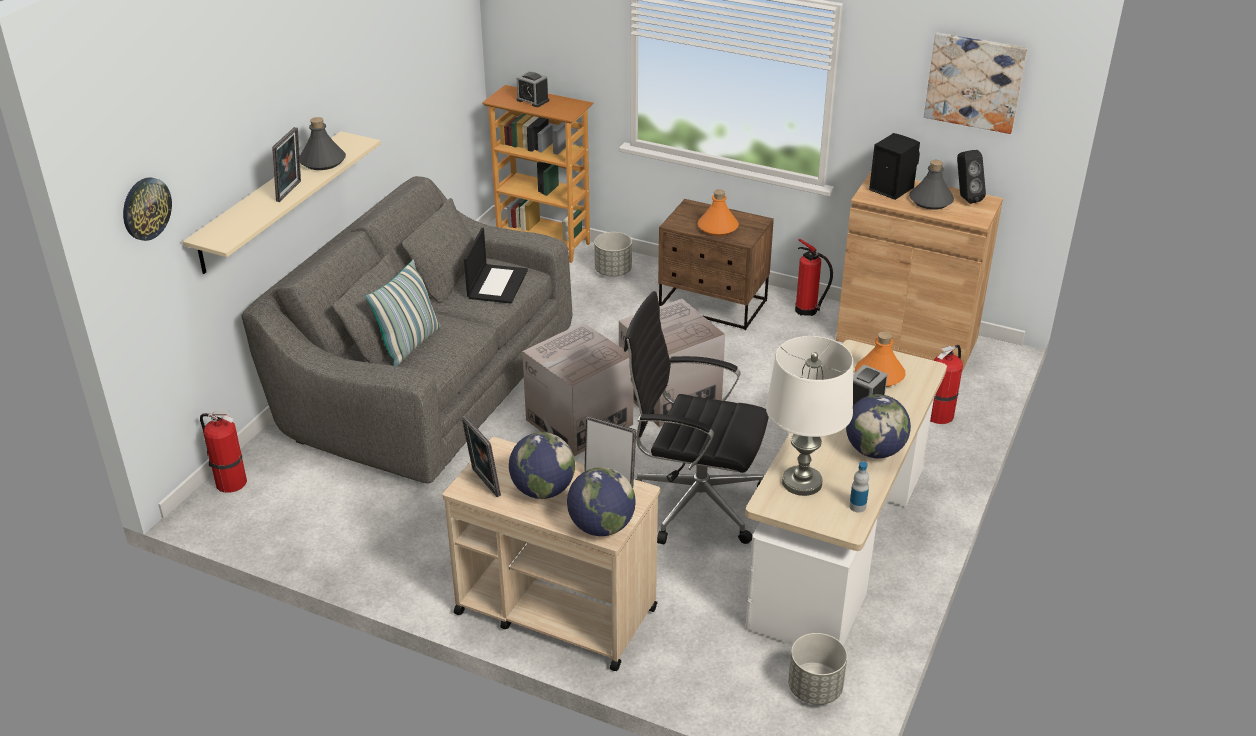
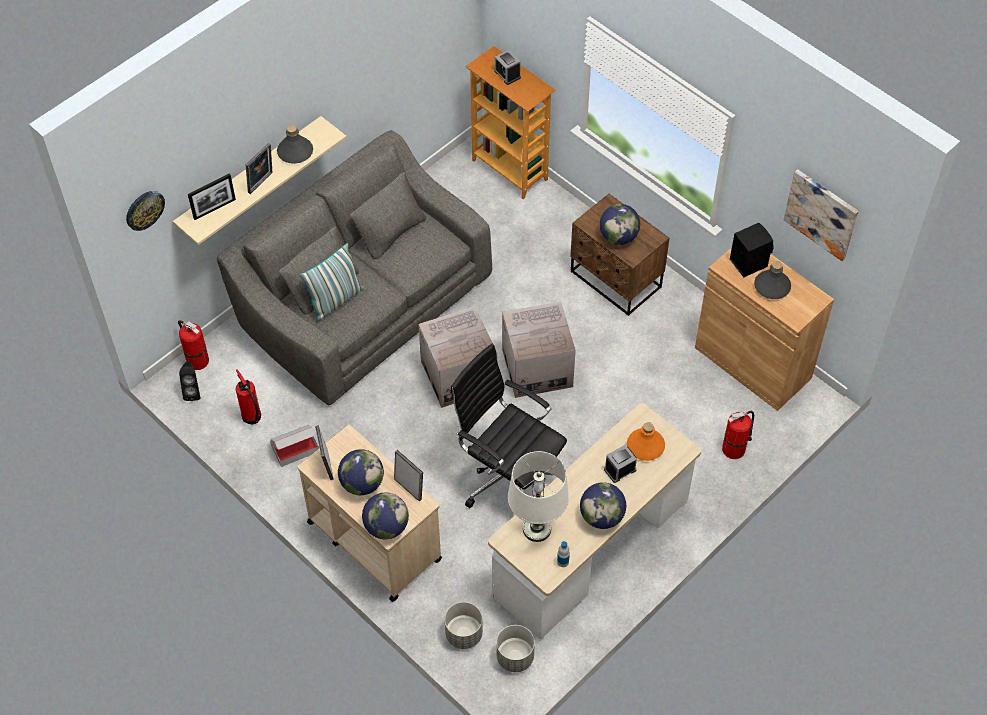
camera: 20 degrees right, 20 degrees up
laptop [464,228,528,304] -> none
grey planter [594,232,632,277] -> grey planter moved to [445,602,483,649]
orange bottle [697,189,739,236] -> globe [600,204,640,245]
fire extinguisher [795,239,833,316] -> fire extinguisher moved to [236,369,261,425]
black speaker [957,150,986,204] -> black speaker moved to [179,361,200,401]
none -> picture frame [188,174,236,220]
none -> cardboard box [270,424,319,467]

